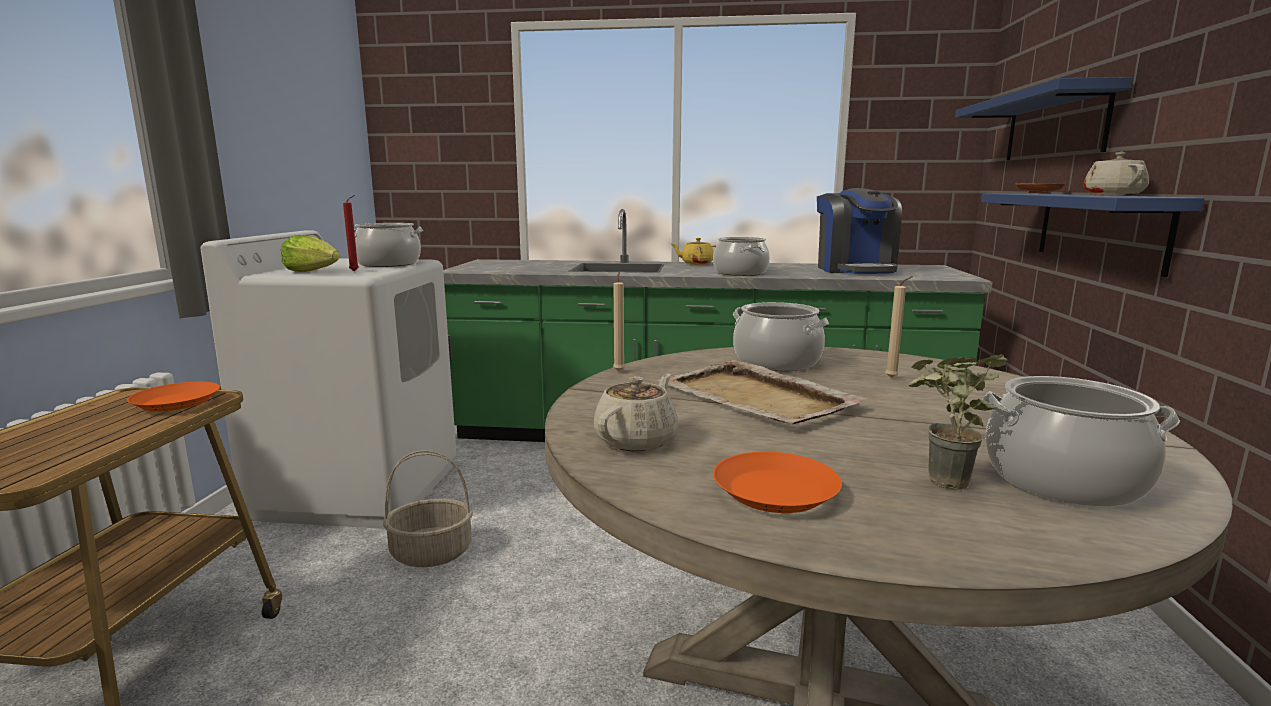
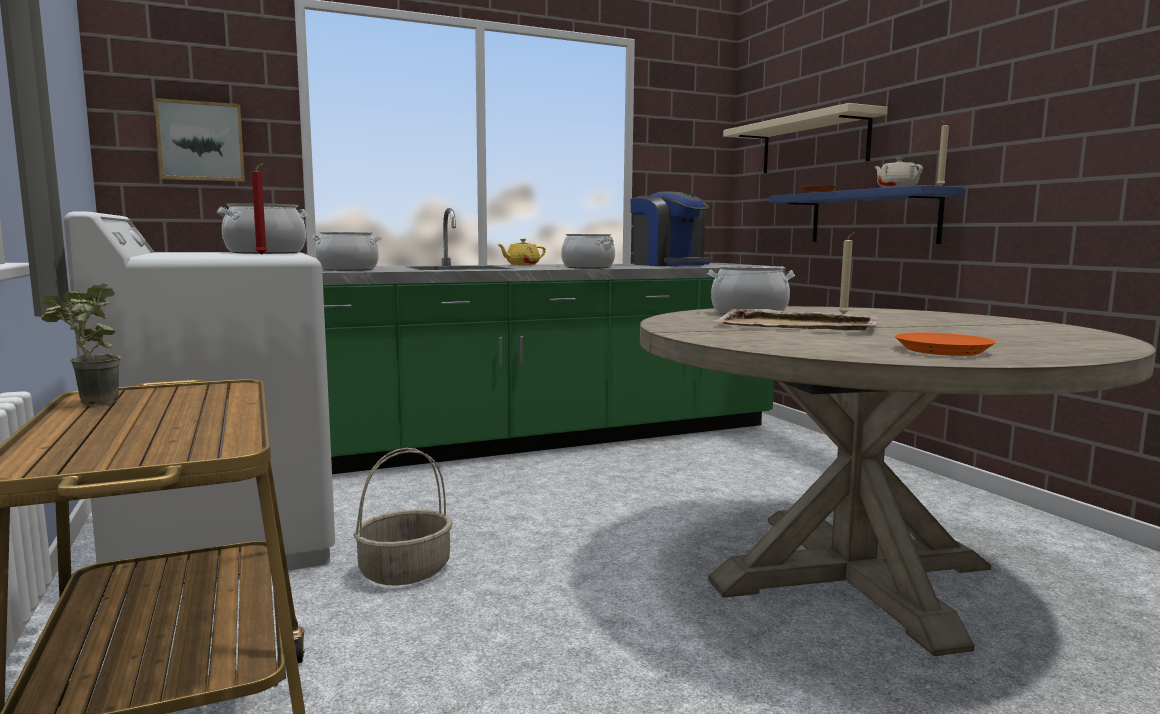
camera: 30 degrees left, 5 degrees down
orange plate [127,382,220,411] -> none
lettuce [281,235,340,272] -> none
beige teapot [594,374,678,451] -> none
beige candle [613,272,625,372] -> beige candle moved to [936,120,949,186]
potted plant [909,354,1008,490] -> potted plant moved to [40,284,121,406]
blue shelf [955,77,1133,160] -> beige shelf [723,103,887,173]
cooking pot [983,376,1180,507] -> cooking pot moved to [311,232,381,271]
none -> picture [154,98,245,182]

